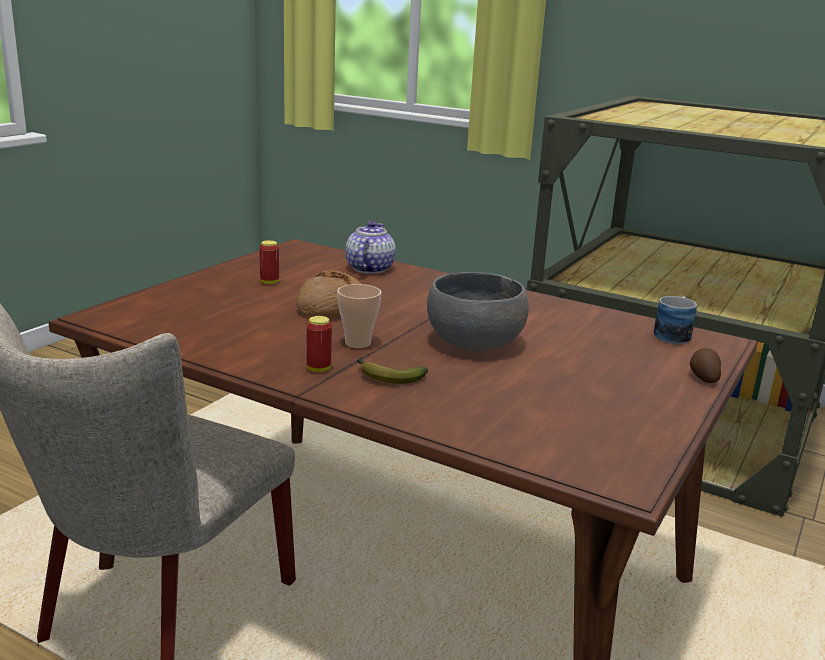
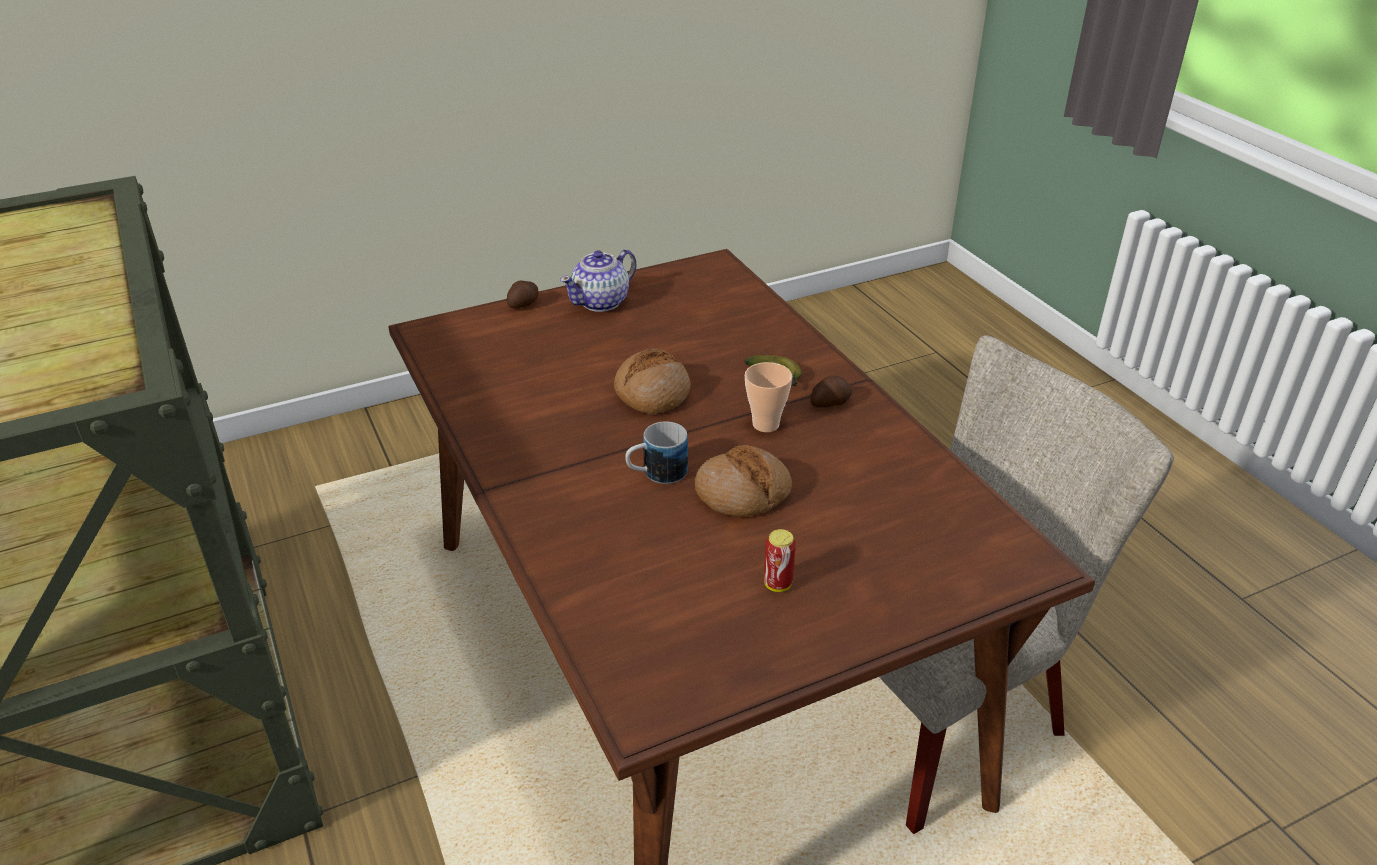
camera: 145 degrees left, 15 degrees up
can [306,316,332,372] -> potato [810,375,852,408]
teapot [345,221,396,274] -> teapot moved to [560,249,637,312]
grey bowl [427,272,529,351] -> bread [614,349,691,414]
mug [653,296,697,344] -> mug moved to [625,421,688,484]

